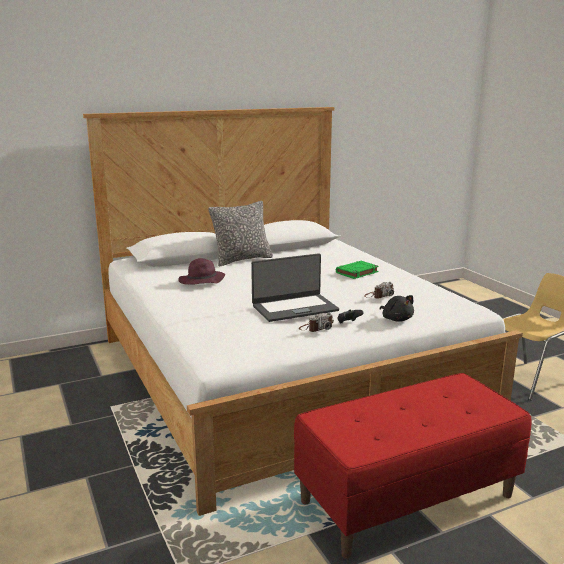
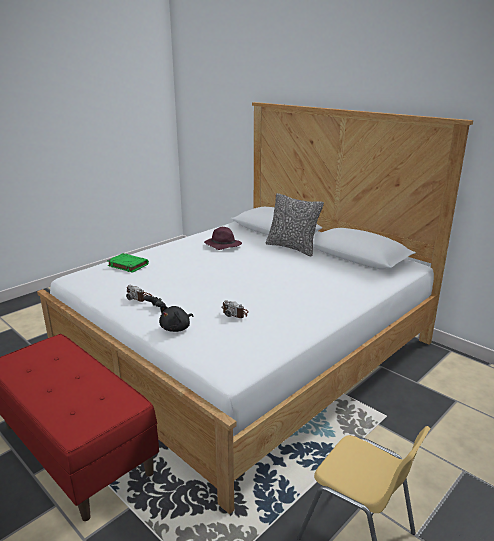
camera: 70 degrees right, 5 degrees up
laptop [251,253,339,322] -> none
green book [336,261,379,279] -> green book moved to [107,253,149,273]

